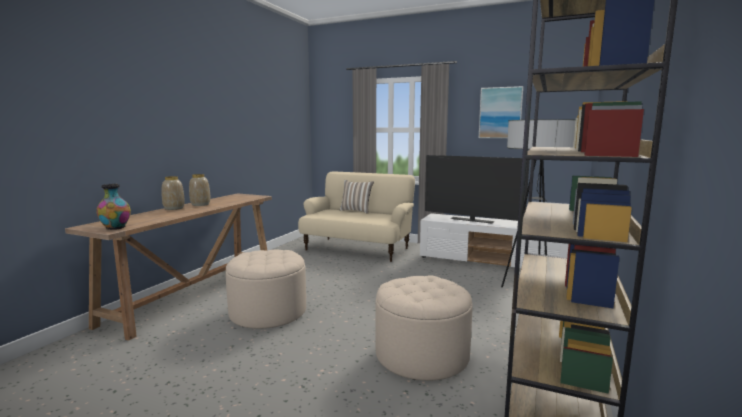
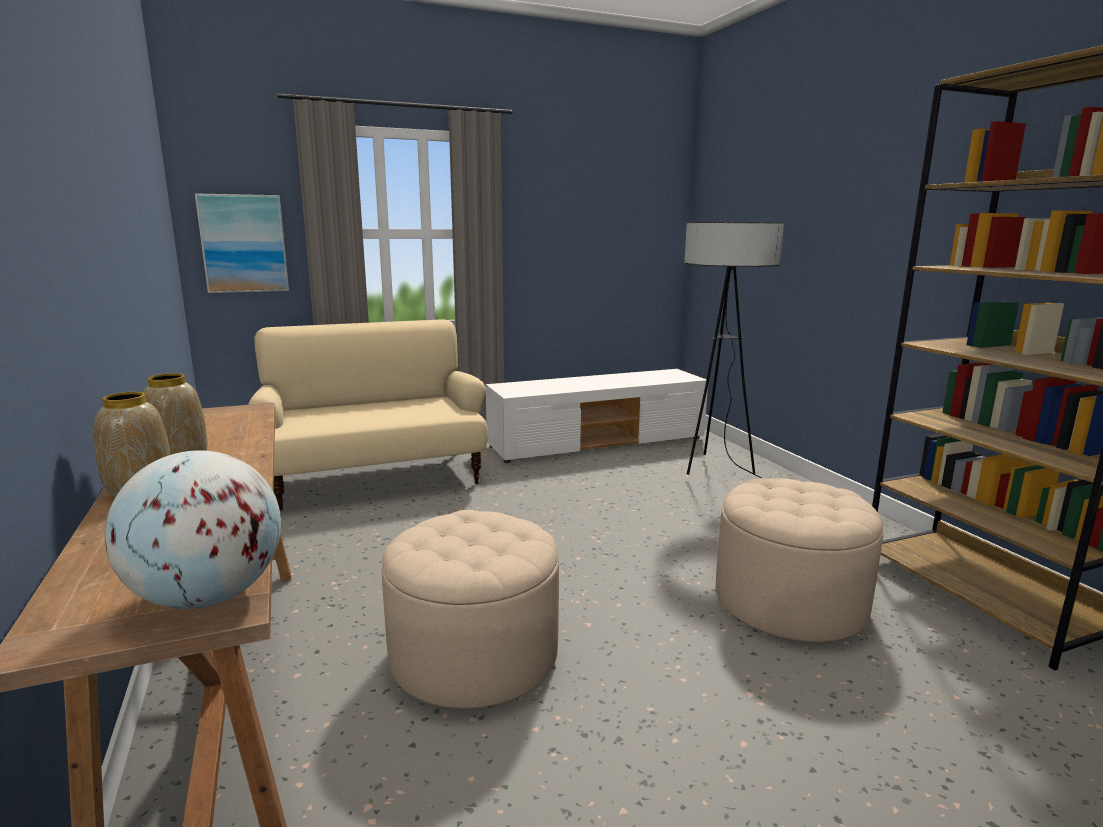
camera: 45 degrees left, 5 degrees up
vase [96,184,131,230] -> globe [105,450,281,609]
pillow [340,180,374,214] -> none
television [425,155,530,223] -> none
picture [479,86,523,138] -> picture moved to [195,193,289,293]

